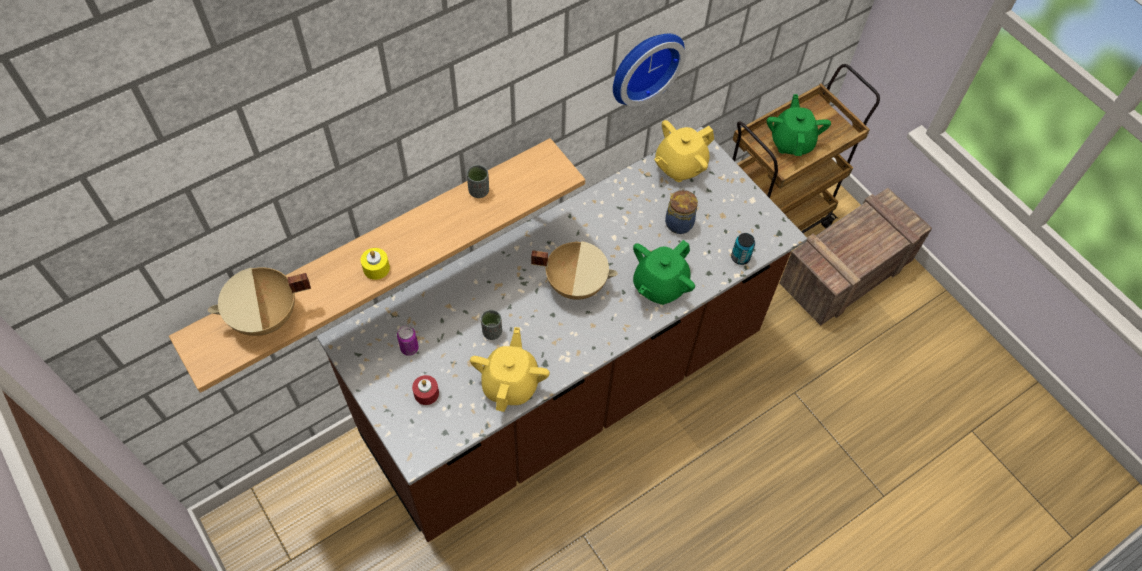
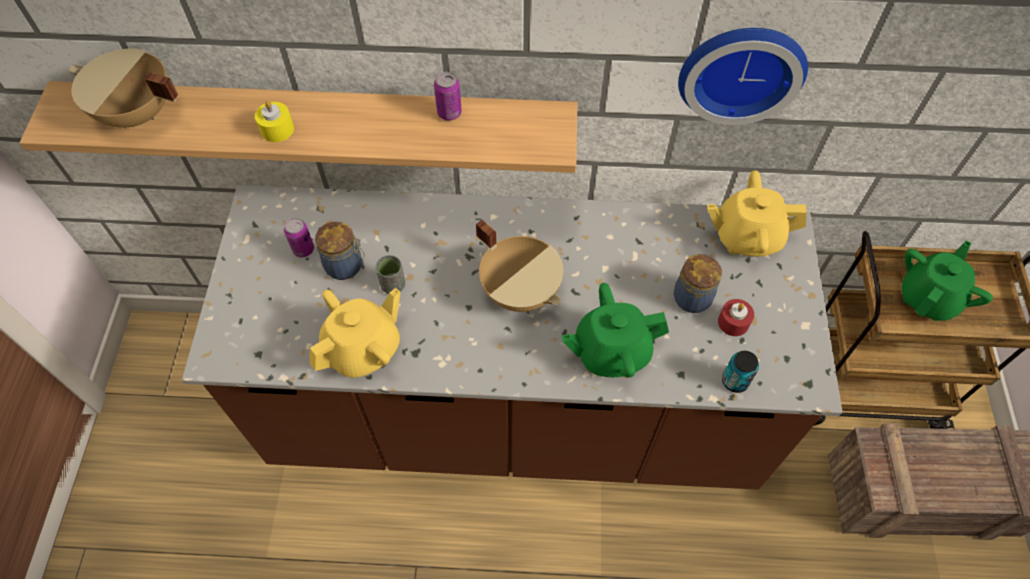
camera: 40 degrees right, 0 degrees up
red candle [412,375,439,405] -> red candle moved to [718,299,754,336]
grey cup [467,165,489,198] -> can [434,72,462,121]
none -> jar [315,222,365,280]

